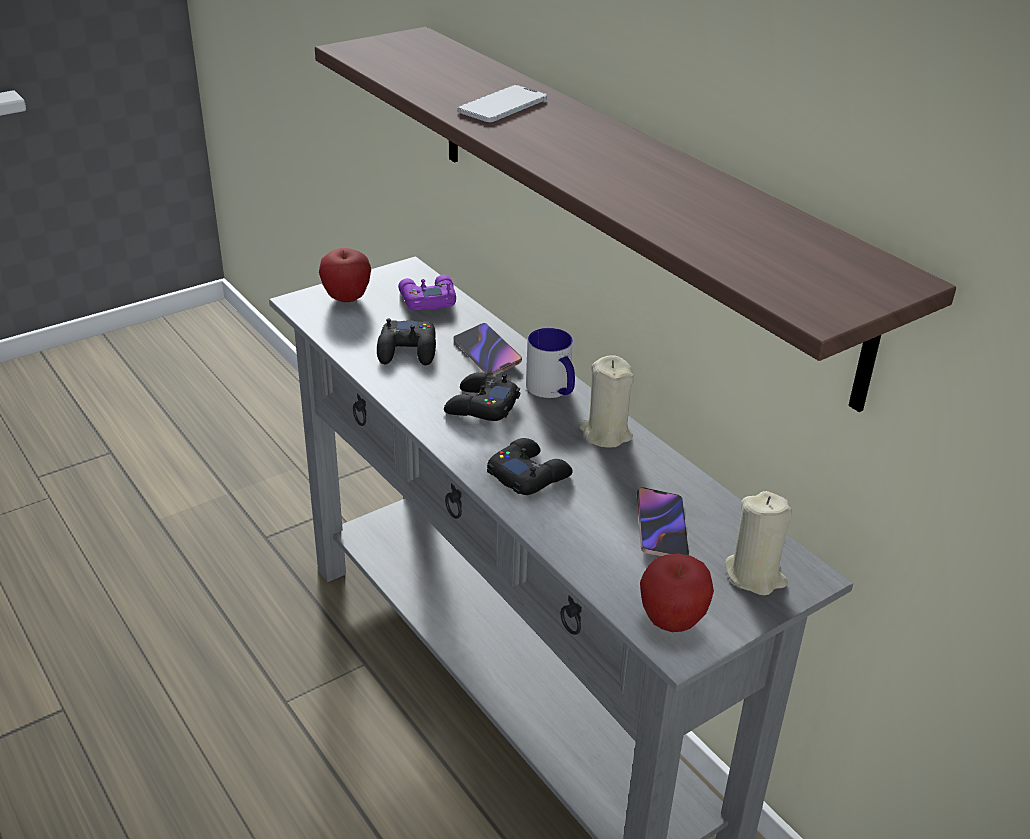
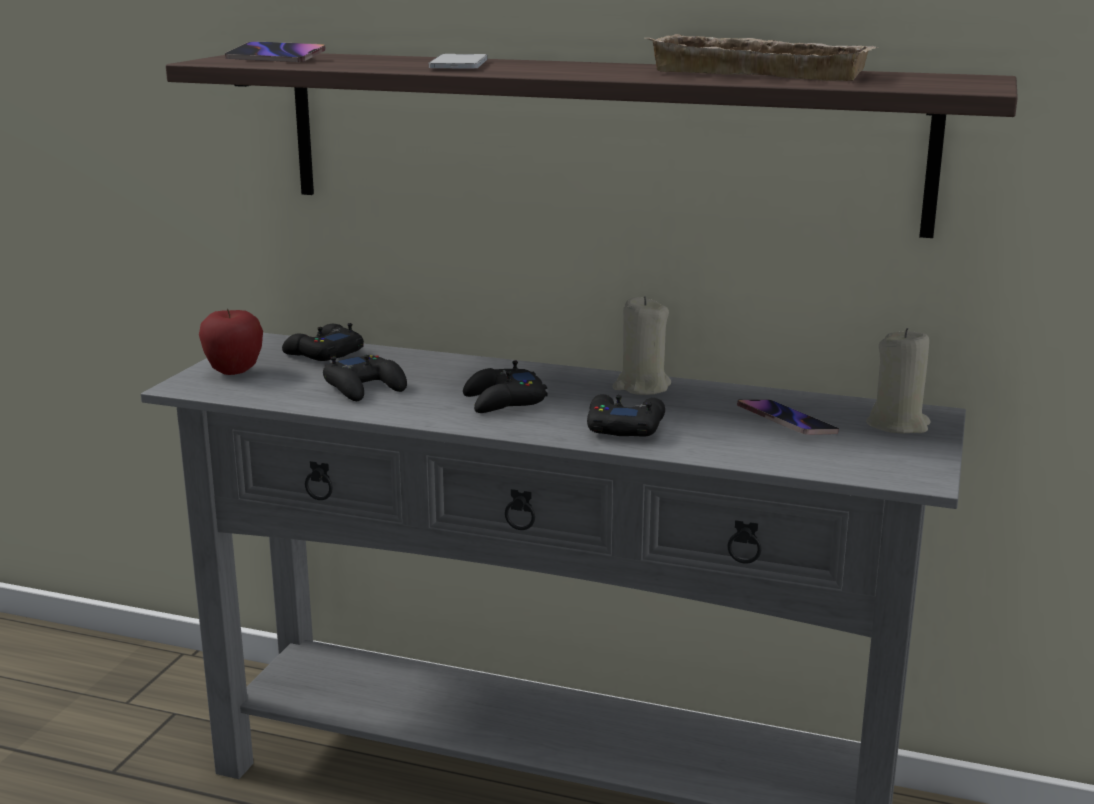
camera: 35 degrees left, 15 degrees down
purple game controller [398,275,456,310] -> black game controller [282,323,364,361]
phone [453,323,522,376] -> phone moved to [225,41,326,62]
mug [526,328,575,398] -> none
apple [640,554,714,632] -> none
none -> beige tray [645,34,879,81]

